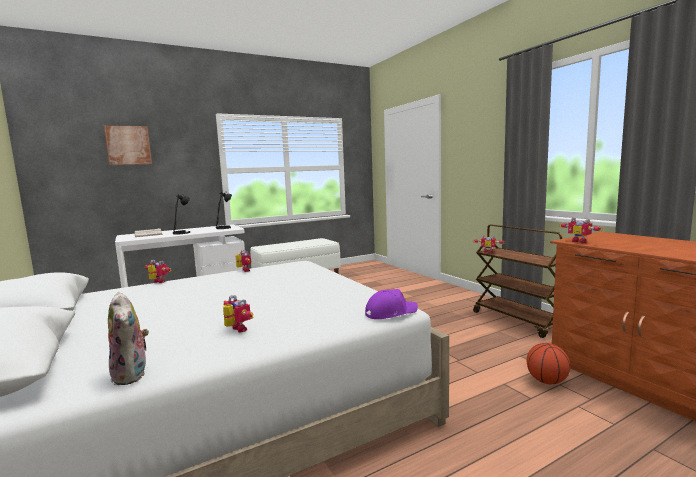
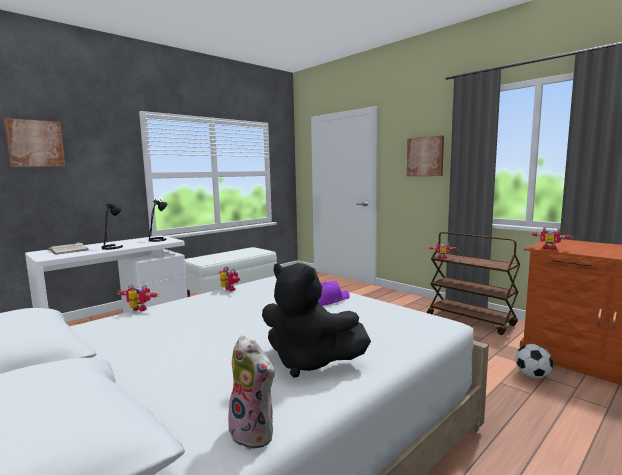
camera: 15 degrees left, 0 degrees up
toy robot [223,295,254,332] -> black plush toy [262,263,371,378]
purple cap [365,289,418,319] -> purple cap moved to [318,281,350,306]
basketball [527,343,570,384] -> football [515,344,553,378]
none -> picture [407,135,444,176]

